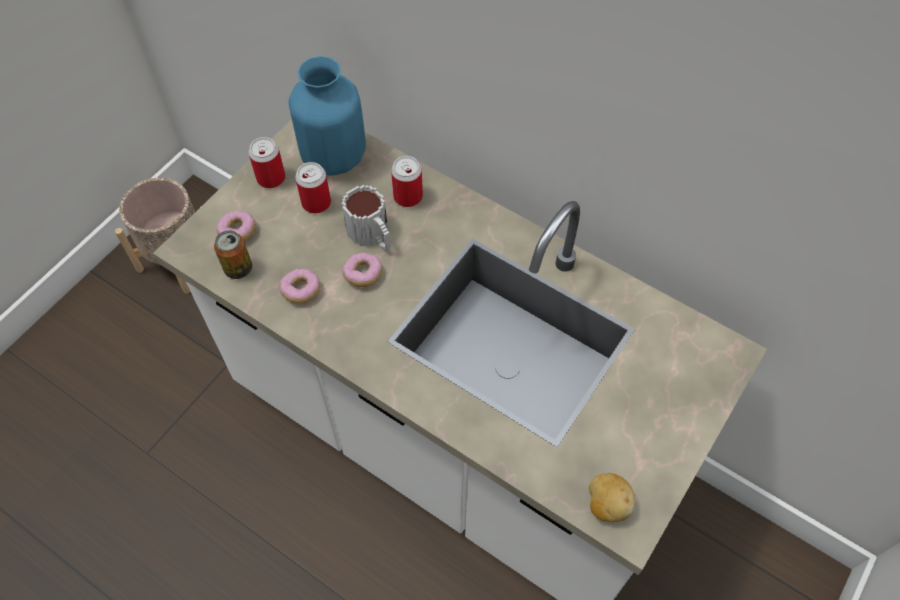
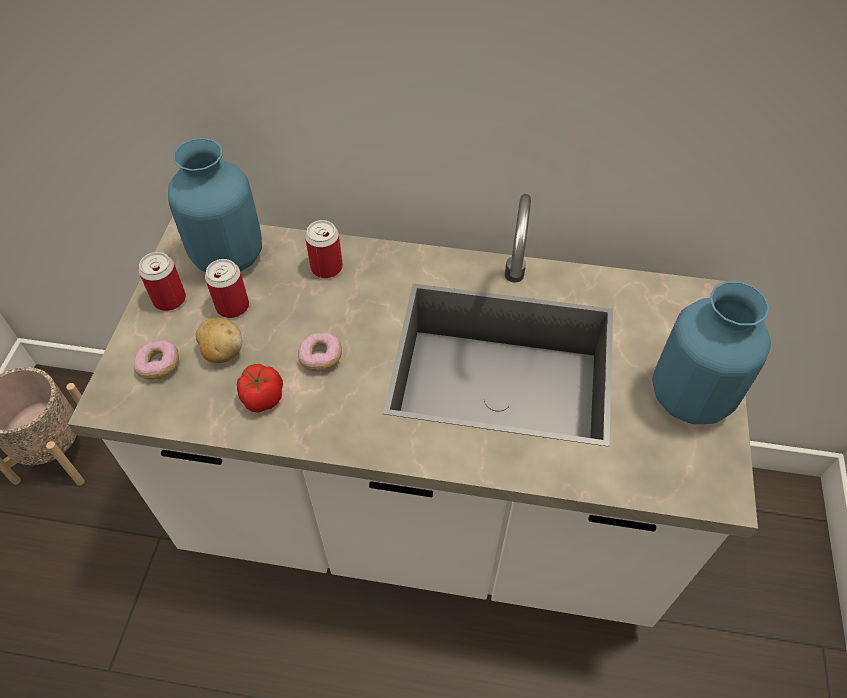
camera: 25 degrees left, 5 degrees down
can [214,230,252,279] -> none
donut [280,269,320,304] -> tomato [237,364,283,413]
mug [342,185,391,250] -> none
potato [589,473,635,522] -> potato moved to [195,317,242,363]
none -> blue vase [652,281,771,424]

